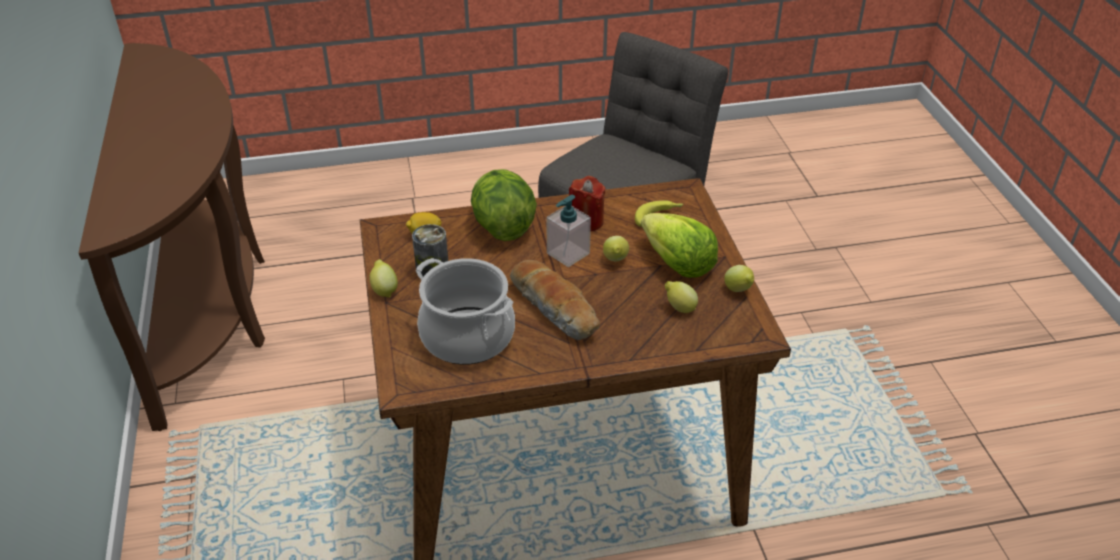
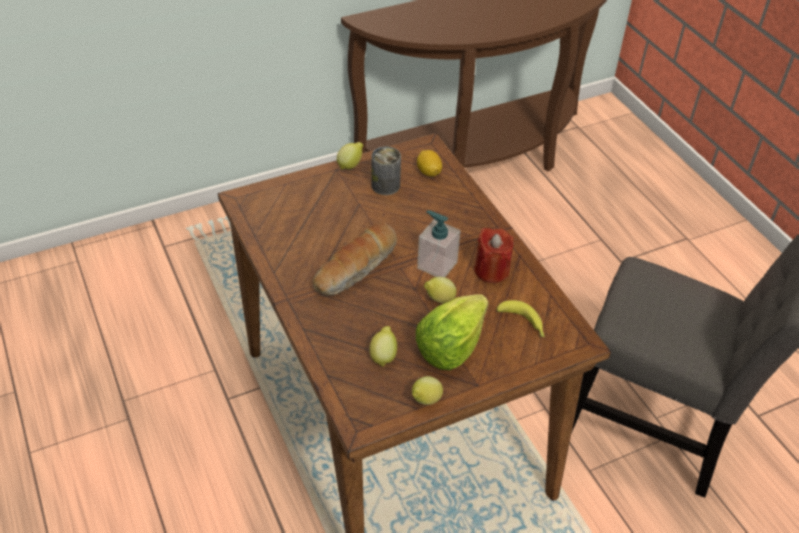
camera: 75 degrees right, 5 degrees up
cooking pot [416,258,515,365] -> none
lettuce [471,169,537,241] -> none

